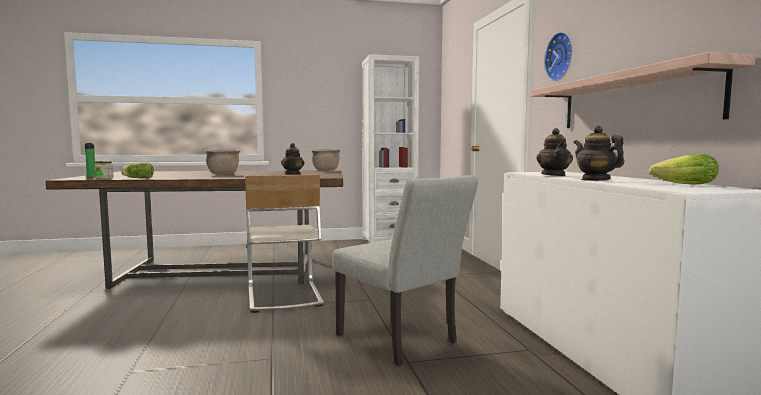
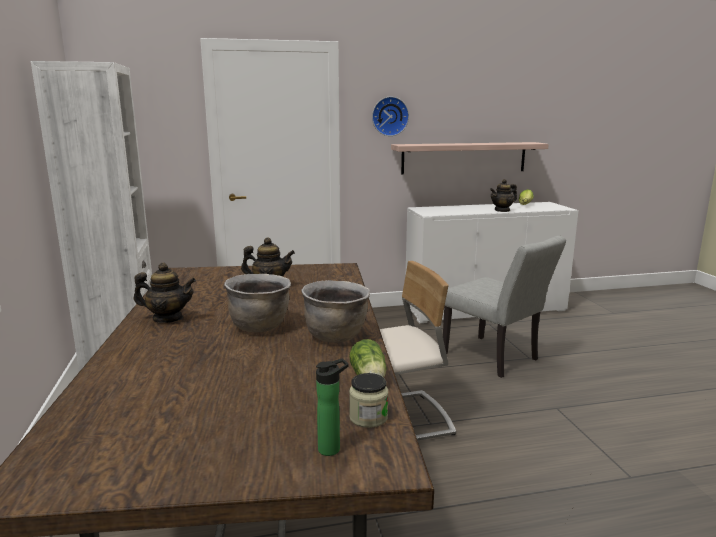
camera: 90 degrees left, 10 degrees up
brown cooking pot [311,149,341,171] -> brown cooking pot moved to [301,280,370,343]
grey chair [333,175,478,366] -> grey chair turned 90 degrees clockwise [443,236,566,378]
teapot [536,128,573,176] -> teapot moved to [134,263,196,323]

